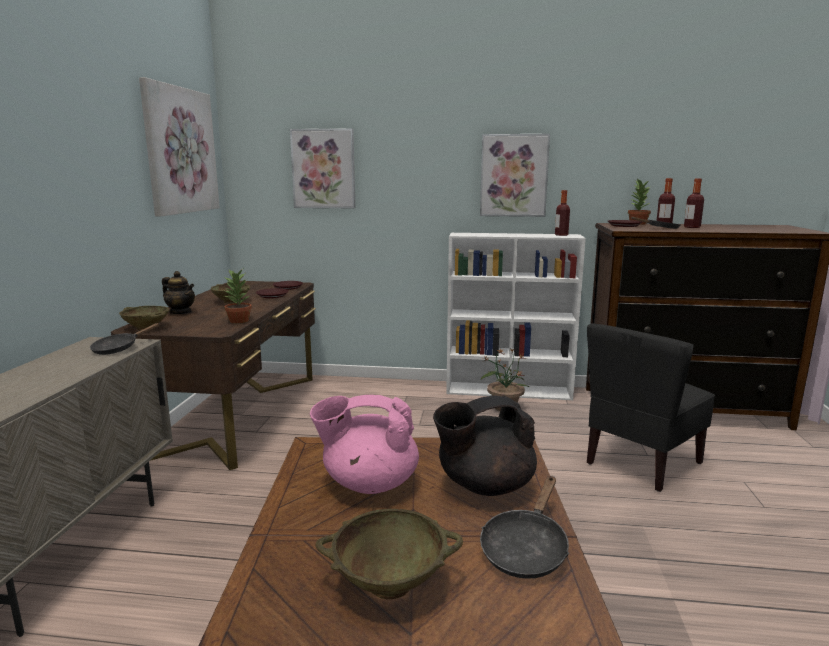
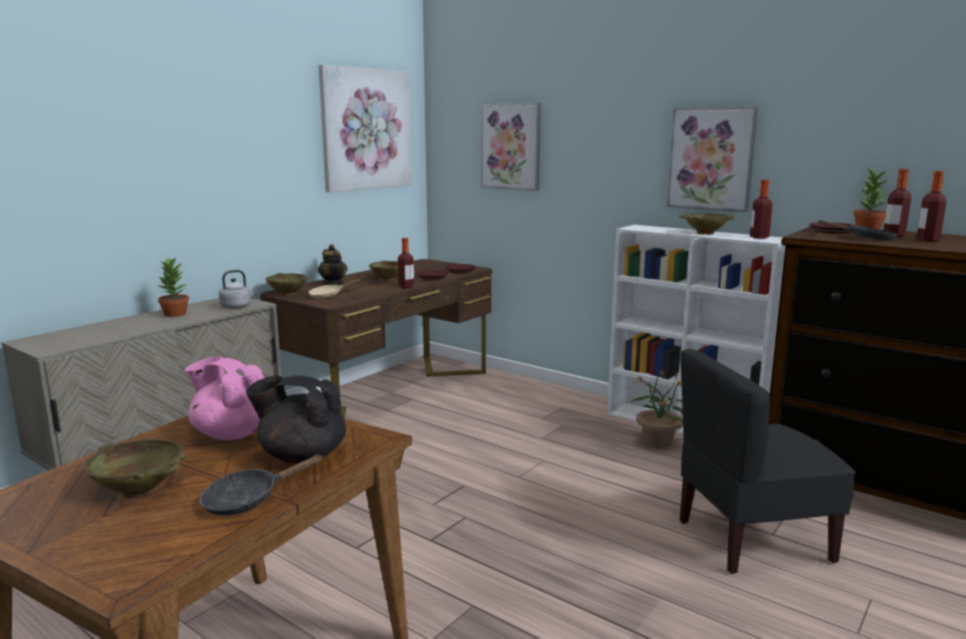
camera: 30 degrees right, 0 degrees up
black frying pan [90,323,160,355] -> grey kettle [219,270,259,309]
potted plant [223,269,252,323] -> potted plant moved to [157,257,189,317]
none -> beige frying pan [308,279,361,299]
none -> bottle [398,238,414,288]
none -> beige bowl [679,214,735,235]

